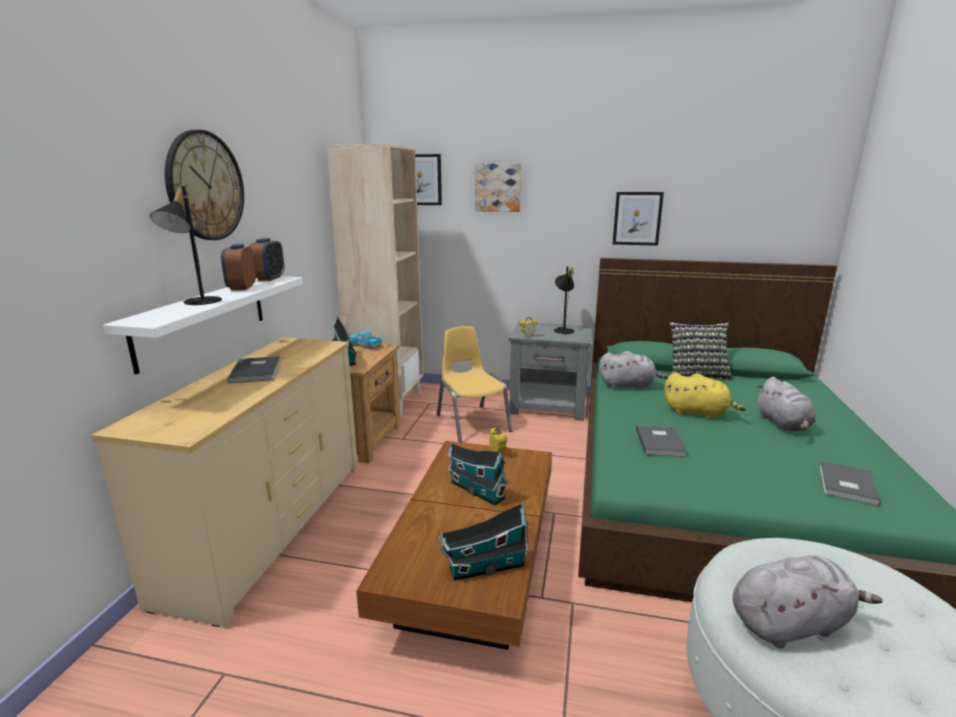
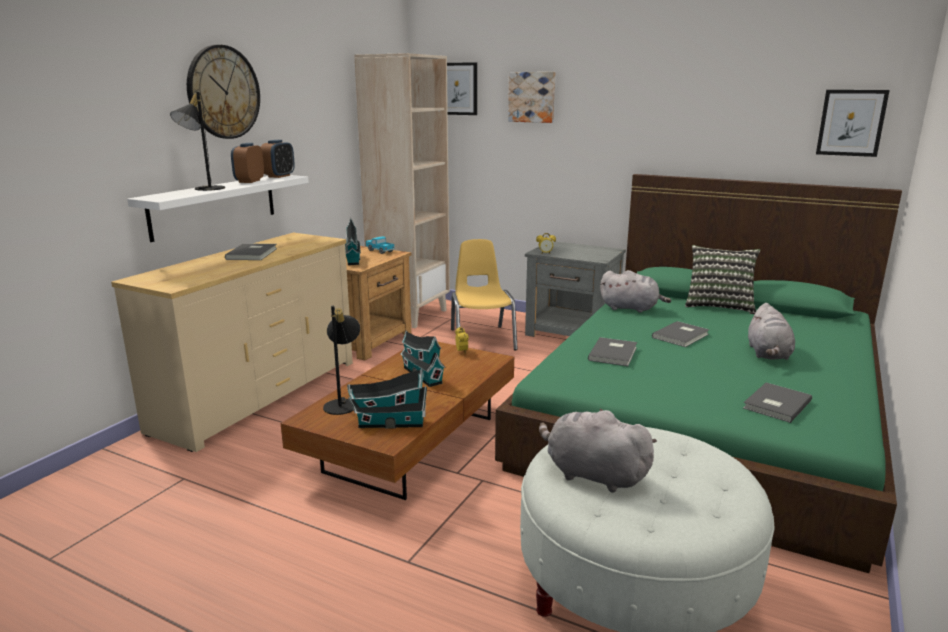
camera: 15 degrees right, 0 degrees up
black table lamp [554,266,574,334] -> black table lamp moved to [323,306,360,415]
picture [613,192,664,246] -> picture moved to [816,90,890,157]
yellow plush toy [664,373,746,419] -> grey book [652,321,710,347]
grey plush toy [733,555,883,648] -> grey plush toy turned 150 degrees counterclockwise [539,408,657,493]

